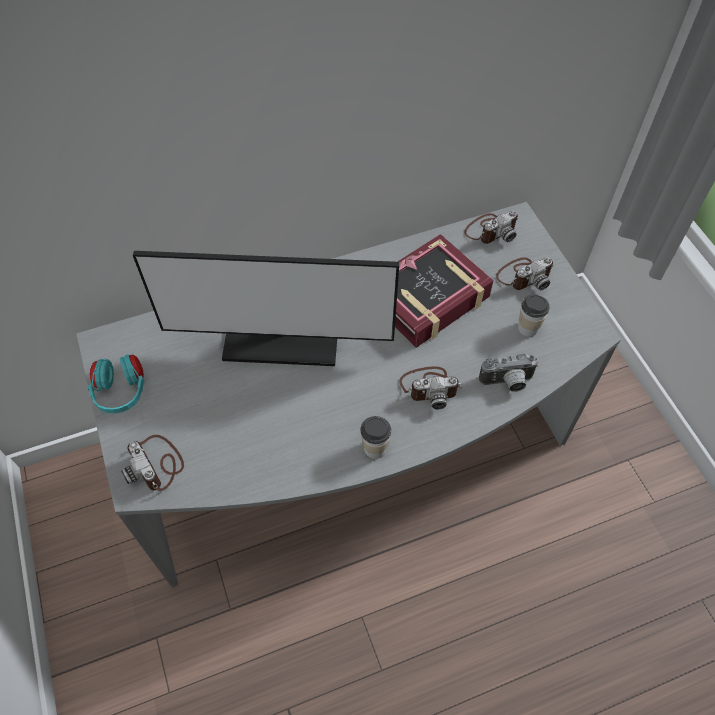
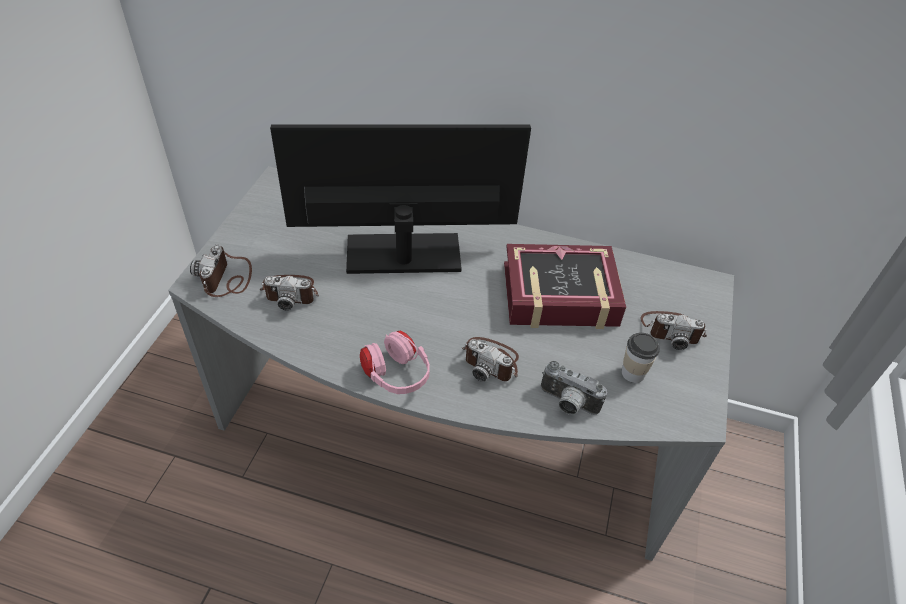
camera: 35 degrees right, 10 degrees down
turquoise headphones [88,354,144,413] -> none
monitor [132,251,399,366] -> monitor turned 135 degrees clockwise [270,125,531,274]
cup [361,416,391,459] -> pink headphones [360,331,430,394]
camera [464,211,518,244] -> camera moved to [259,275,319,310]

